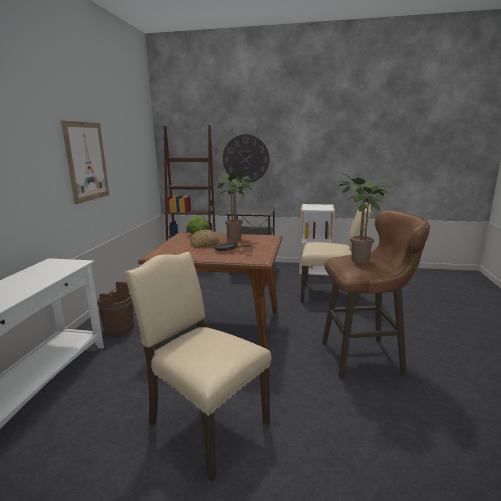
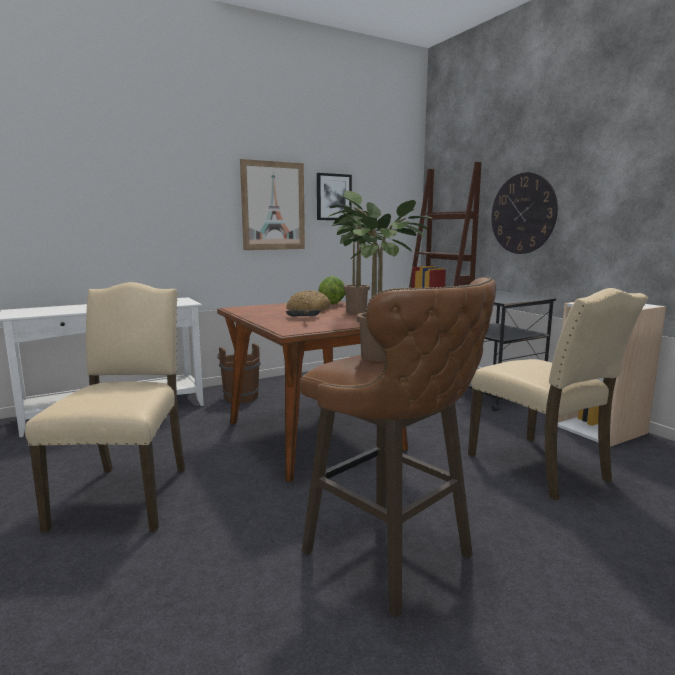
camera: 50 degrees right, 5 degrees down
none -> picture [317,173,352,220]

